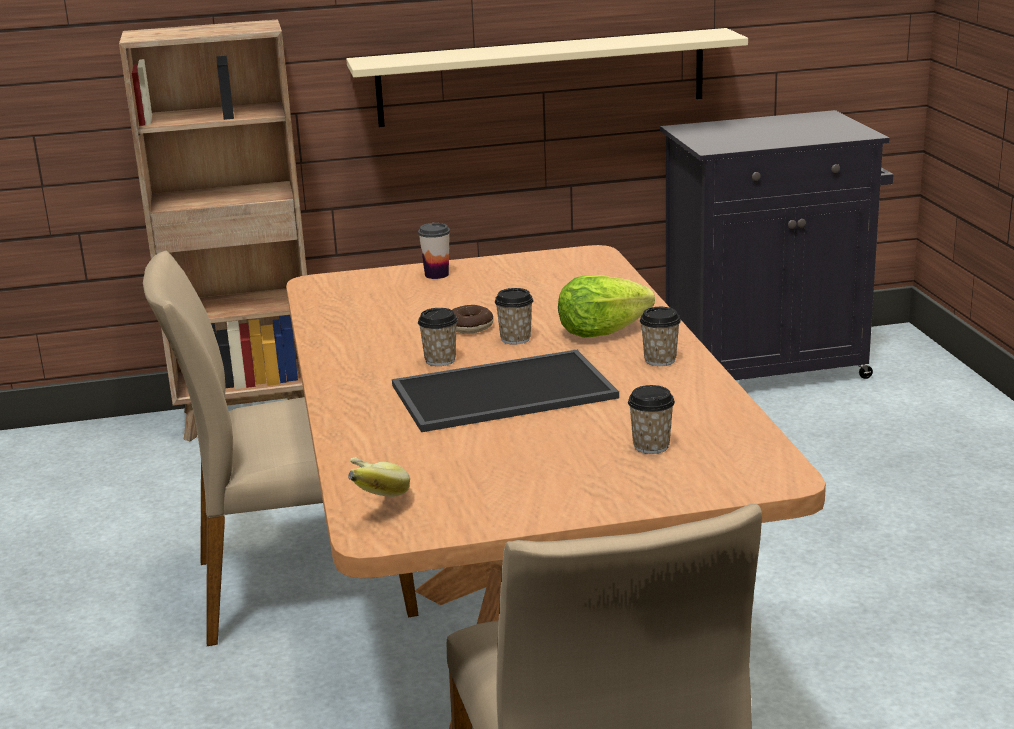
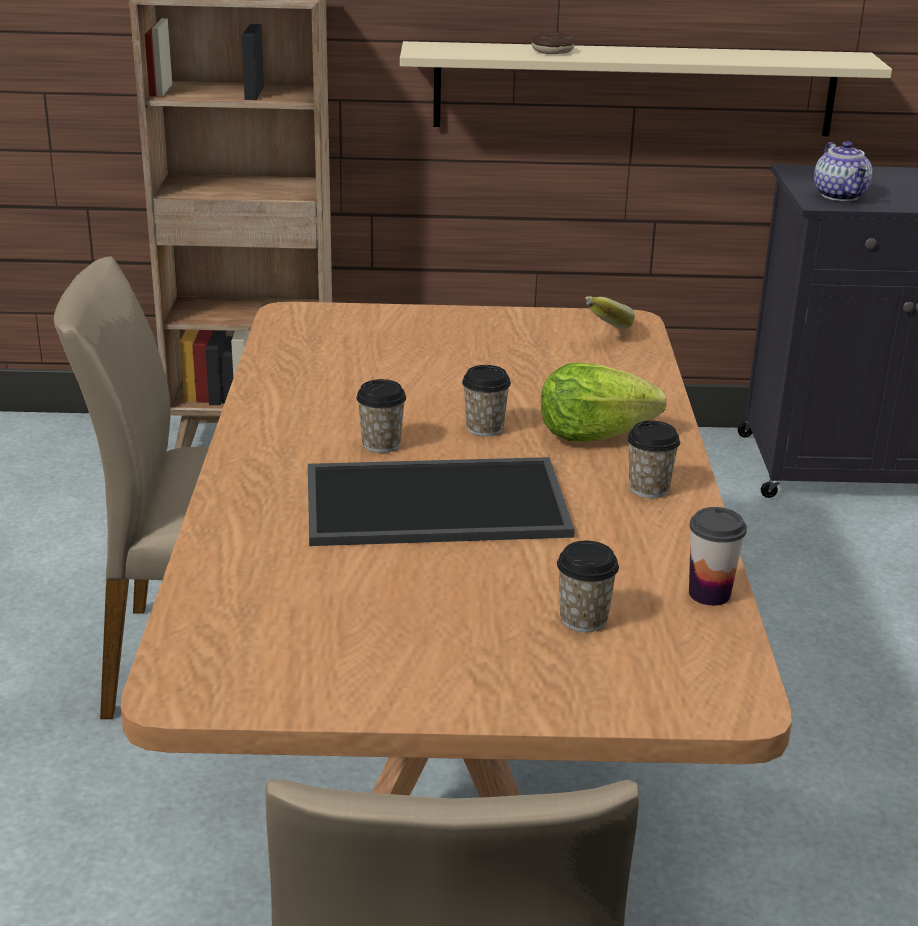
camera: 10 degrees right, 5 degrees up
banana [348,457,410,497] -> banana moved to [585,296,635,329]
cup [418,223,450,279] -> cup moved to [689,507,747,606]
donut [452,305,493,334] -> donut moved to [532,32,575,54]
none -> teapot [814,141,872,201]

